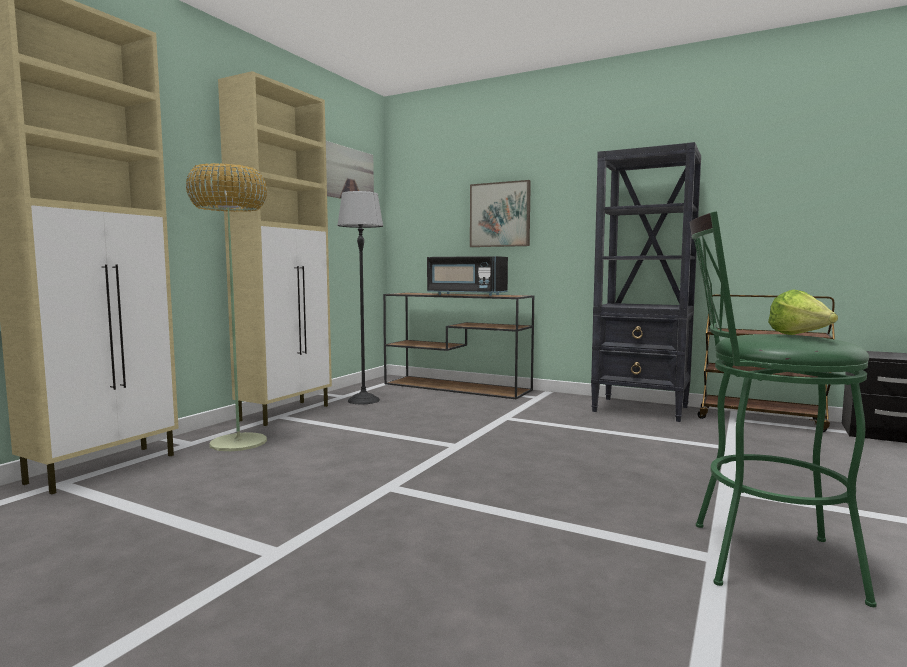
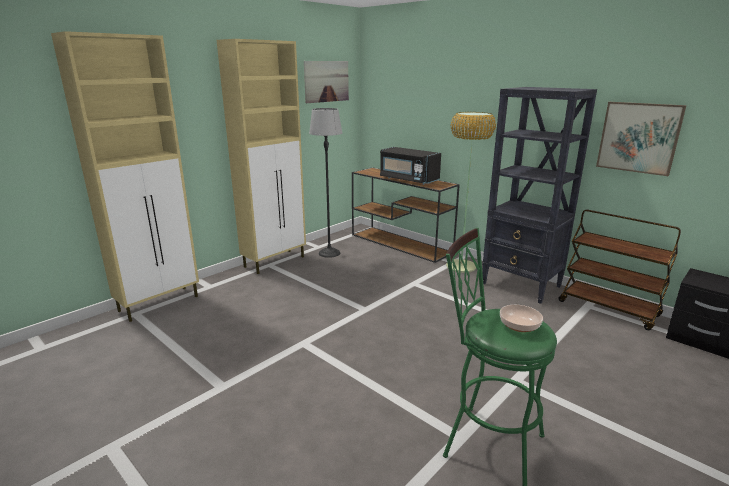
camera: 15 degrees right, 15 degrees up
floor lamp [186,163,267,451] -> floor lamp moved to [446,112,496,273]
picture [470,180,531,247] -> picture moved to [596,102,687,176]
lettuce [768,289,838,335] -> bowl [500,305,543,332]

